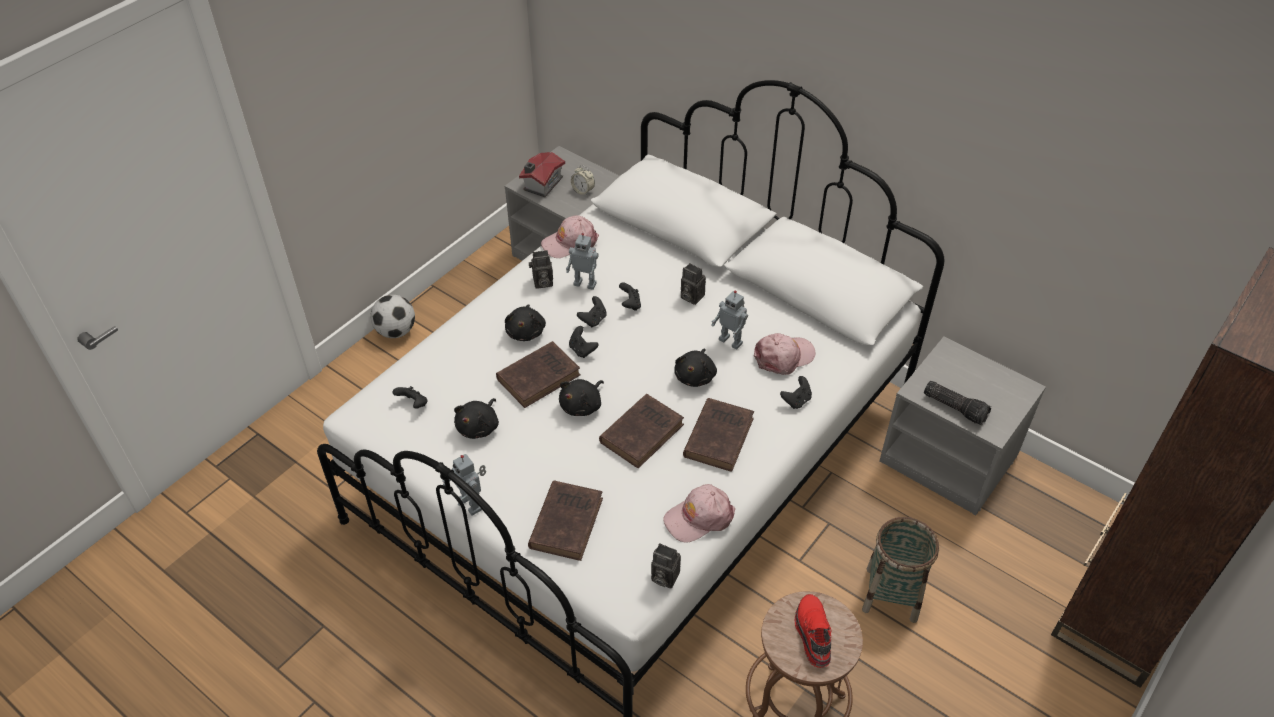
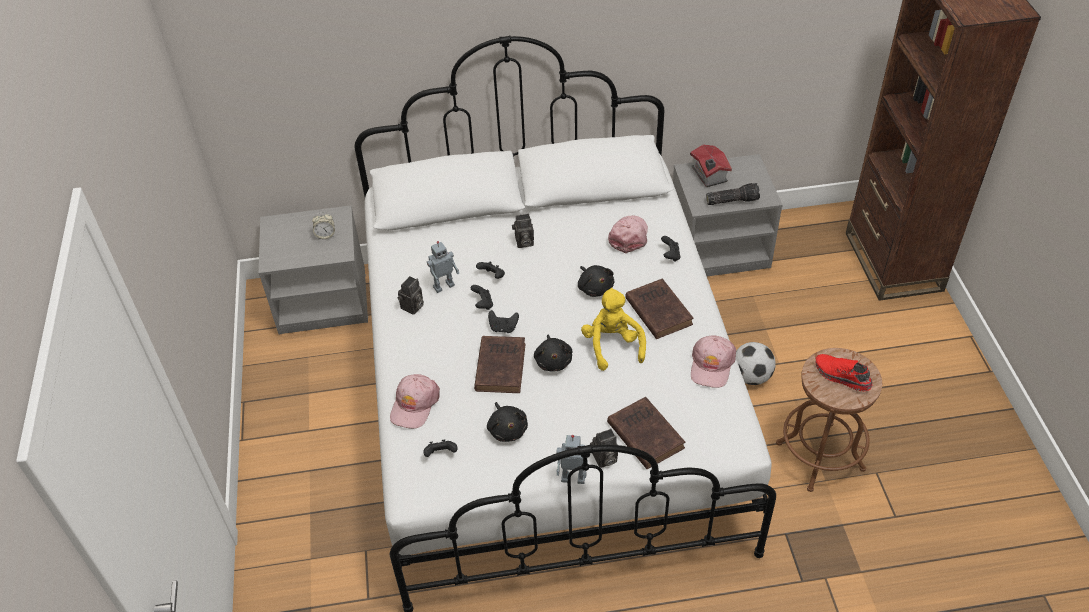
camera: 45 degrees left, 0 degrees up
football [370,295,415,338] -> football moved to [736,342,776,385]
black plush toy [505,304,546,341] -> none
toy house [519,152,565,197] -> toy house moved to [690,145,732,187]
pink cap [541,215,599,258] -> pink cap moved to [390,374,440,429]
brown book [599,394,684,468] -> yellow plush toy [581,288,646,371]
camera [651,543,681,589] -> camera moved to [590,429,618,468]
toy robot [711,290,748,350] -> none
basket [862,517,939,623] -> none

